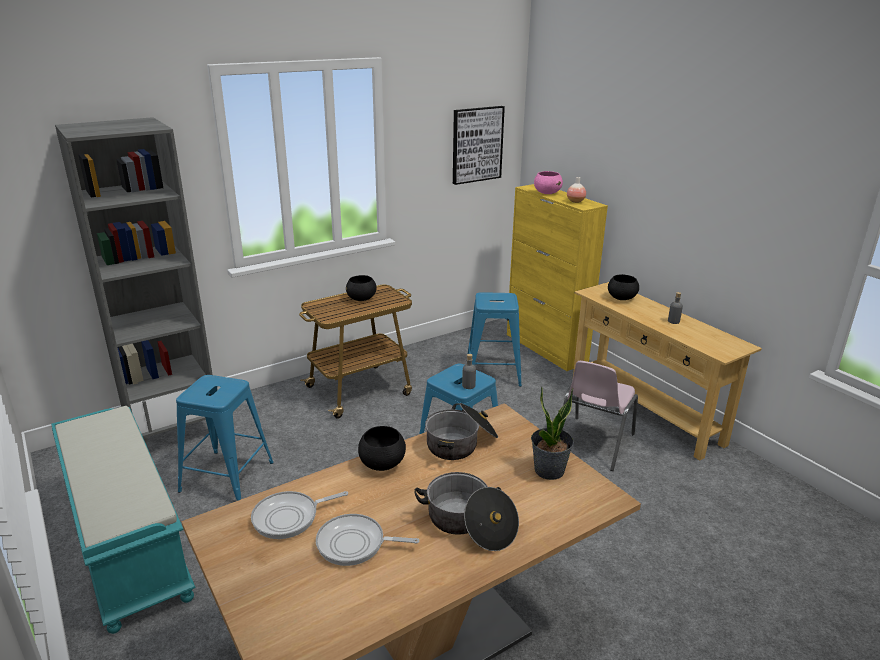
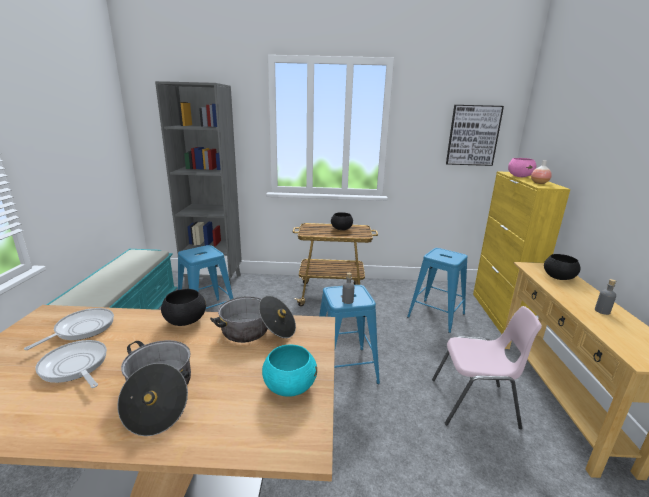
camera: 35 degrees right, 5 degrees down
frying pan [251,491,348,539] -> frying pan turned 105 degrees clockwise [24,308,114,350]
potted plant [531,386,574,480] -> turquoise bowl [262,345,317,397]
pink chair [563,361,638,471] -> pink chair turned 150 degrees counterclockwise [432,306,542,429]

